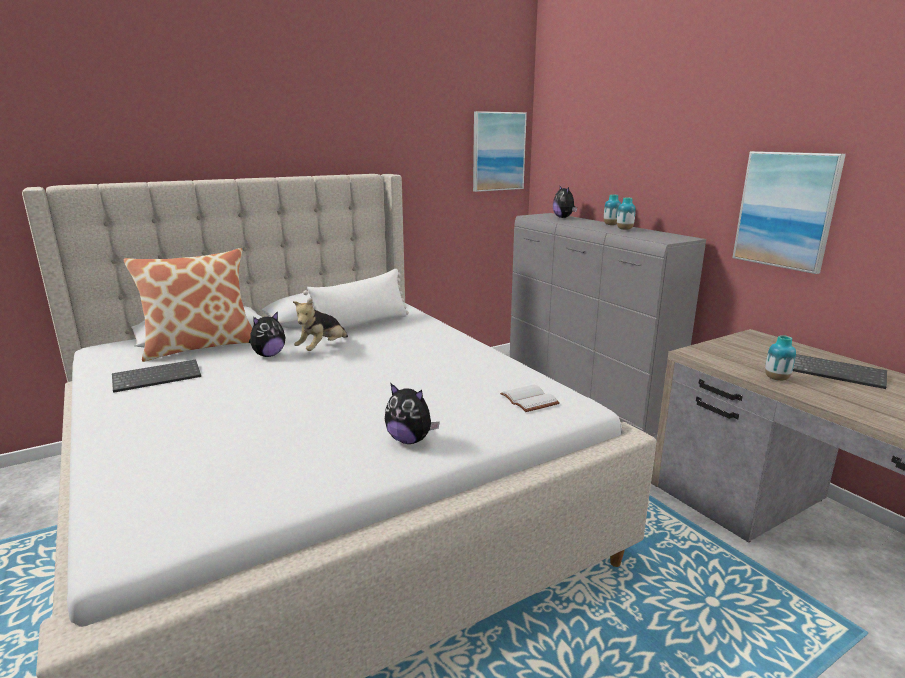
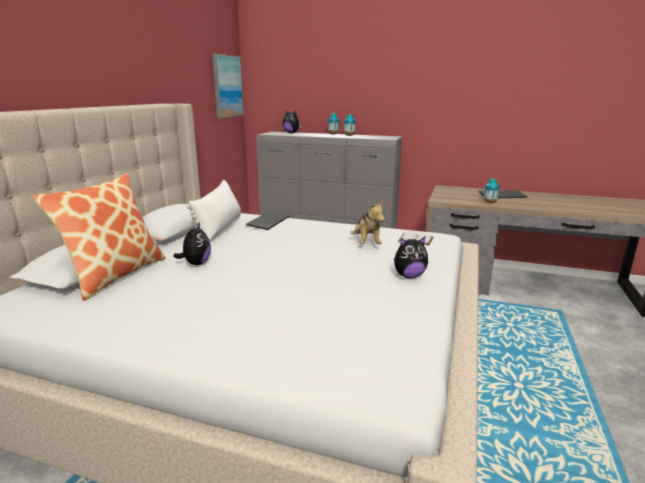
camera: 40 degrees left, 0 degrees up
keyboard [112,359,201,393] -> keyboard moved to [246,211,290,230]
plush toy [293,299,348,351] -> plush toy moved to [350,201,385,244]
picture [732,151,846,274] -> none

